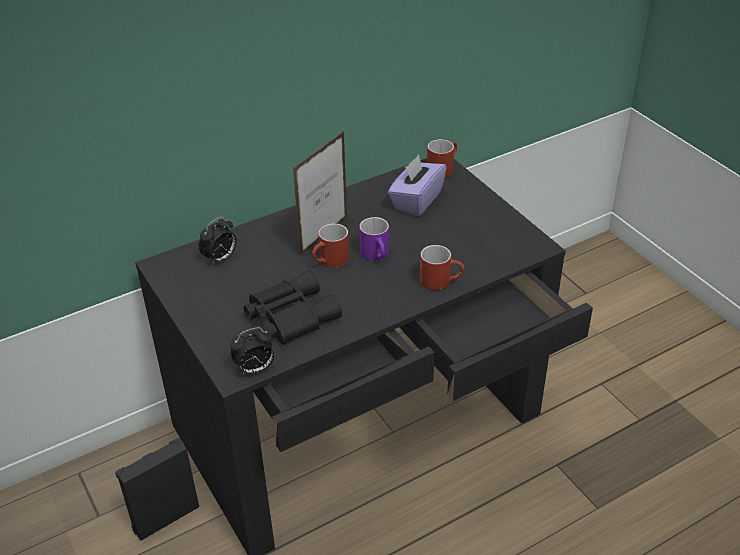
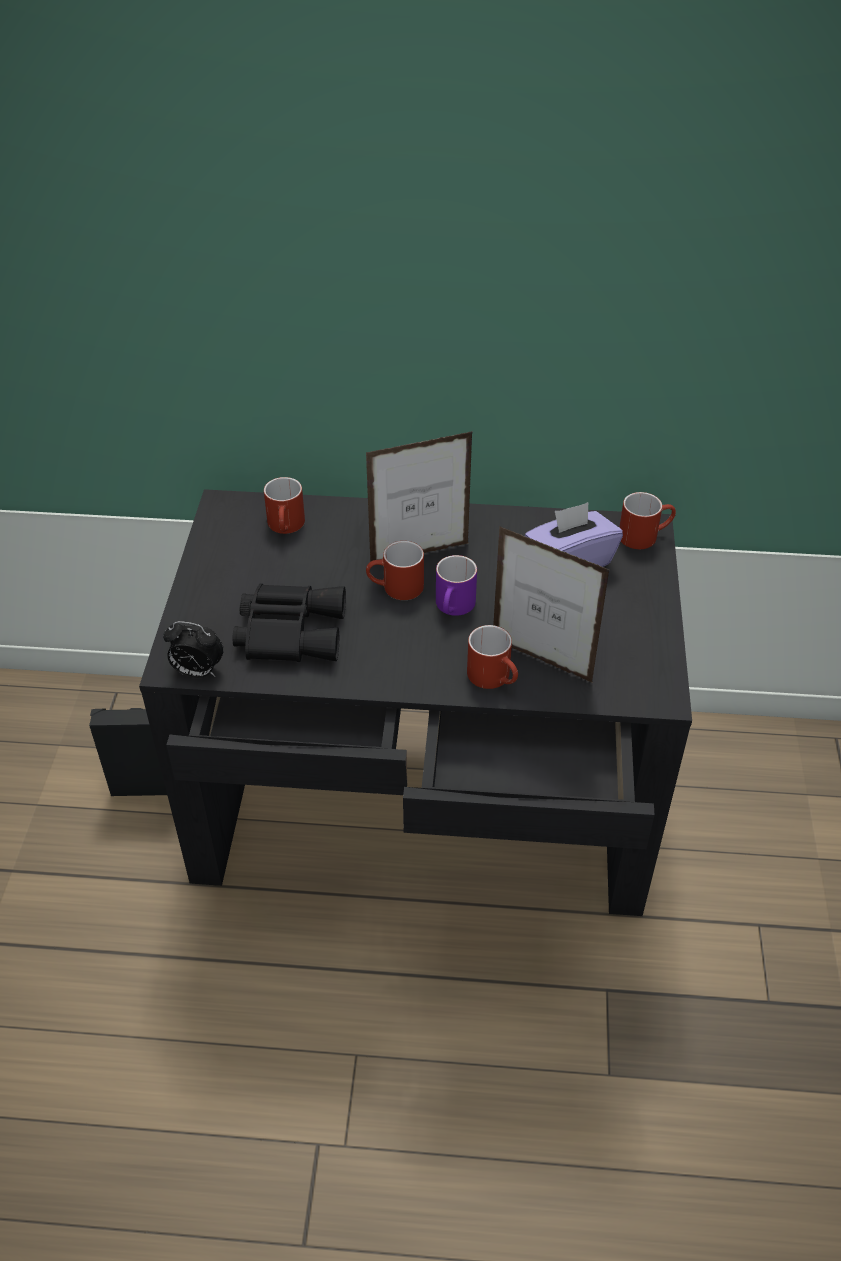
camera: 35 degrees right, 5 degrees up
alarm clock [199,217,237,265] -> red mug [264,477,305,534]
none -> picture frame [493,526,610,683]

